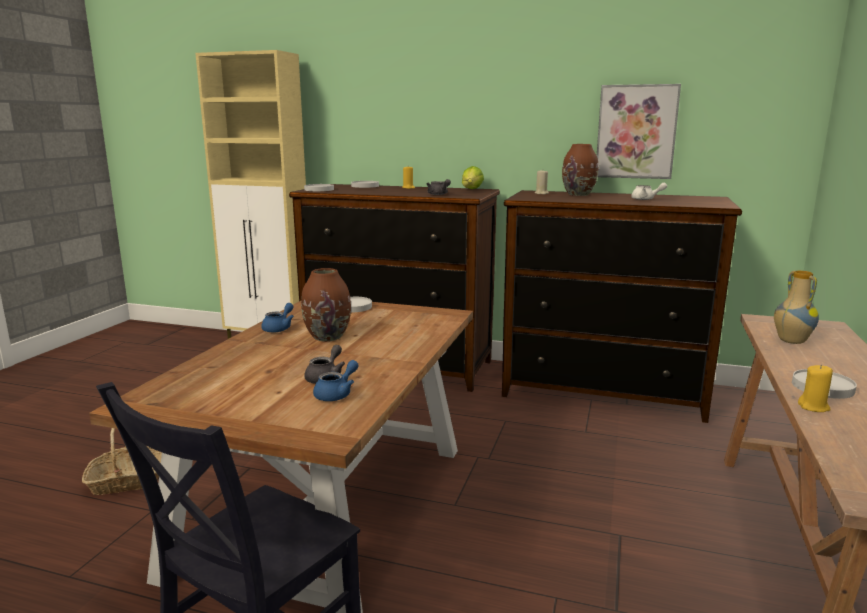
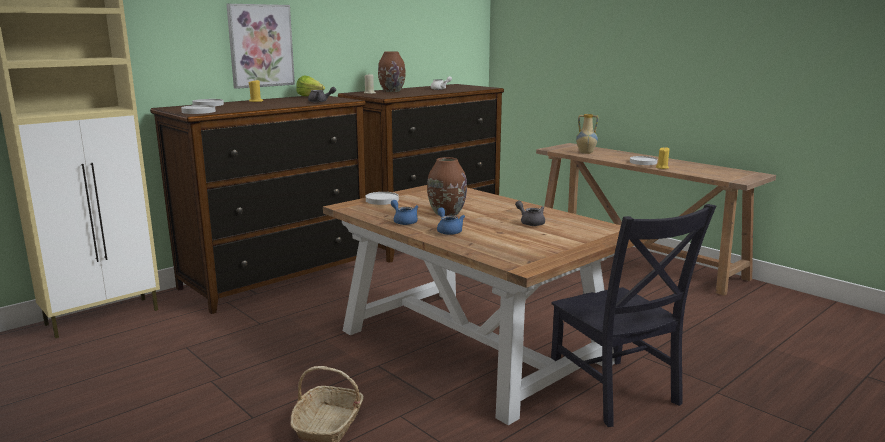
camera: 60 degrees left, 0 degrees up
blue teapot [313,360,359,401] -> blue teapot moved to [437,207,465,235]
picture [597,84,681,179] -> picture moved to [227,4,295,89]

